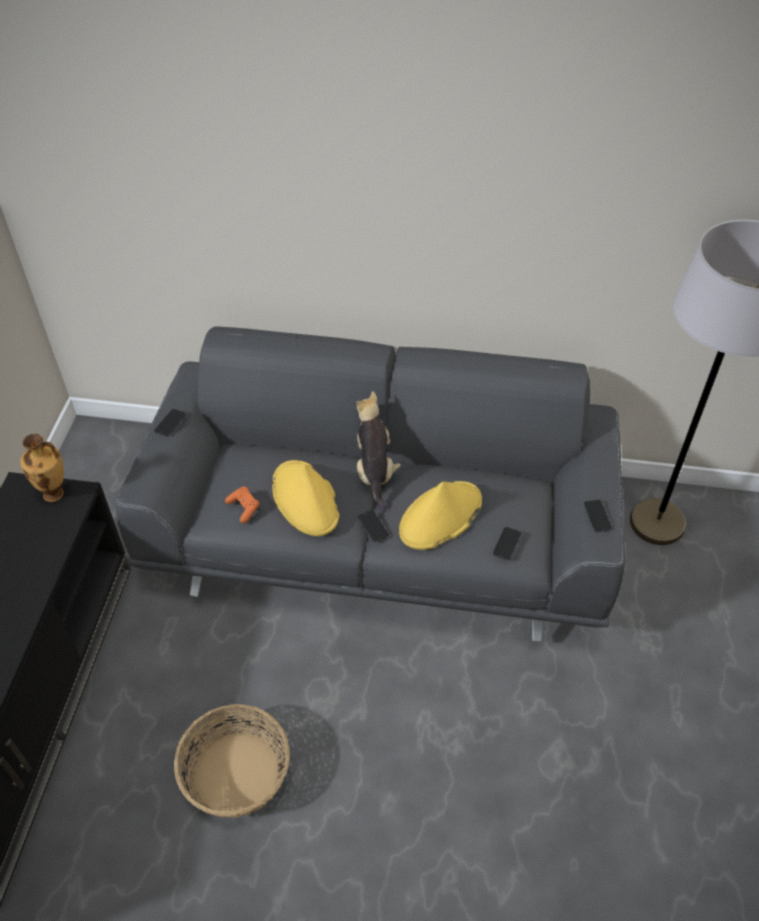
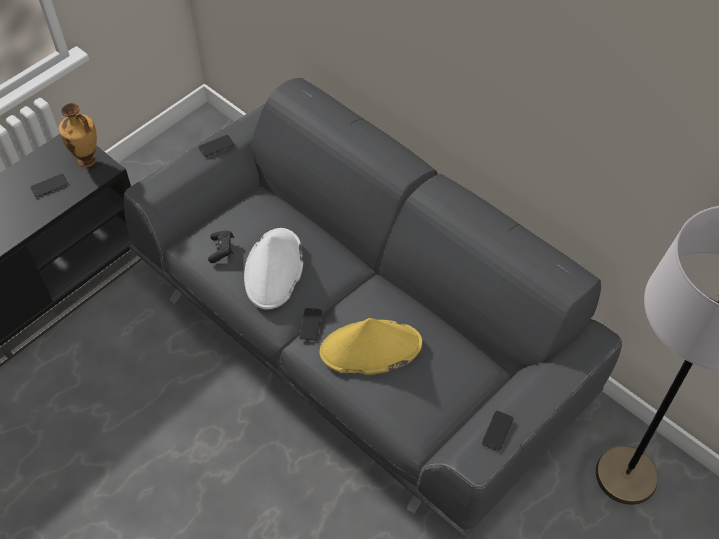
camera: 35 degrees right, 5 degrees up
basket [174,704,290,818] -> none
orange game controller [225,487,260,523] -> black game controller [208,231,234,263]
yellow hat [272,460,339,536] -> white hat [244,228,303,309]
plush toy [356,391,401,512] -> none
phone [493,527,521,561] -> phone moved to [30,174,68,197]

